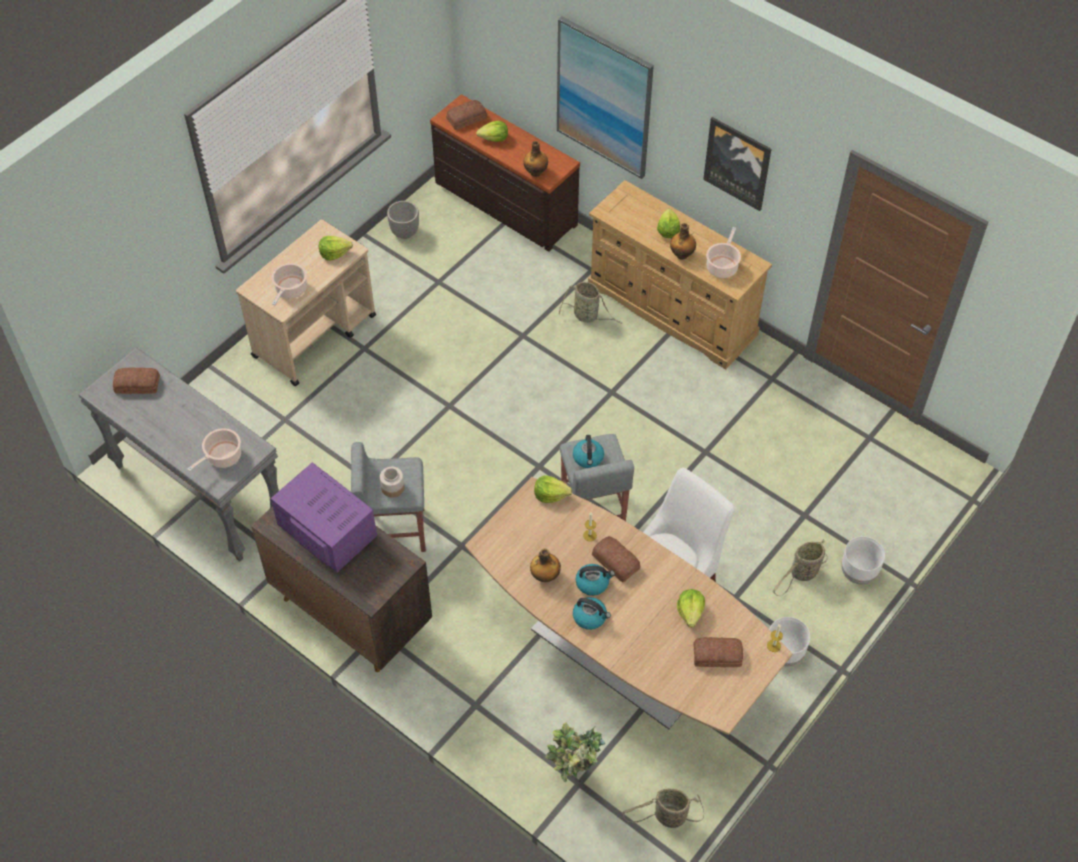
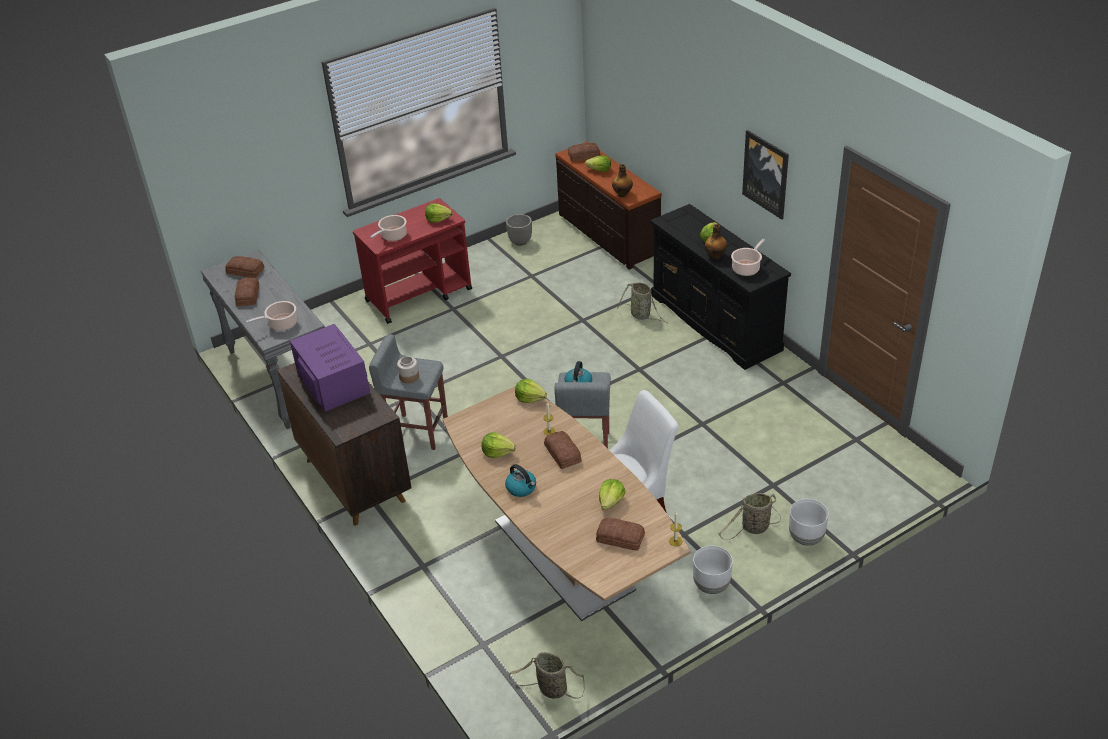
camera: 20 degrees right, 15 degrees down
beige cart [236,219,376,386] -> red cart [353,198,472,324]
bottle [530,549,561,582] -> lettuce [482,432,516,458]
potted plant [545,722,605,782] -> none
picture [557,16,654,179] -> none
kettle [576,564,615,596] -> none
beige dresser [588,180,772,370] -> black dresser [650,204,791,370]
none -> bread [235,277,259,306]

